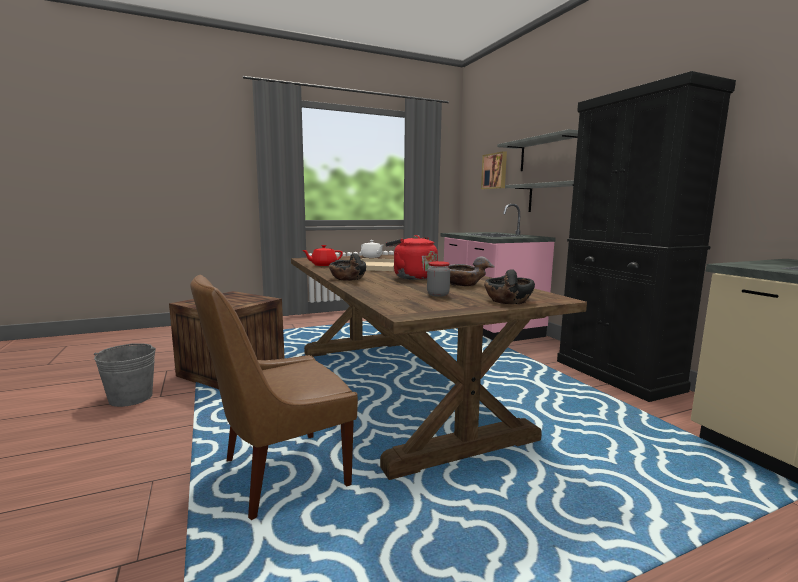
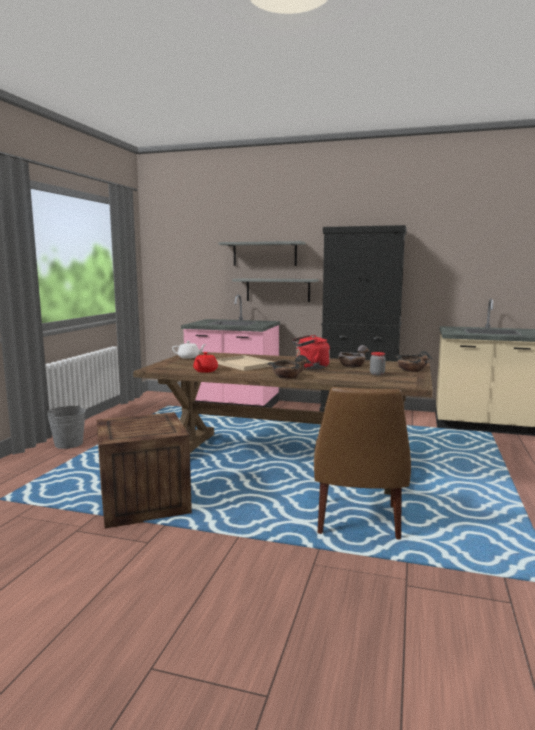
camera: 50 degrees left, 0 degrees up
grey bucket [94,343,156,407] -> grey bucket moved to [47,405,86,449]
picture [481,151,507,189] -> none

